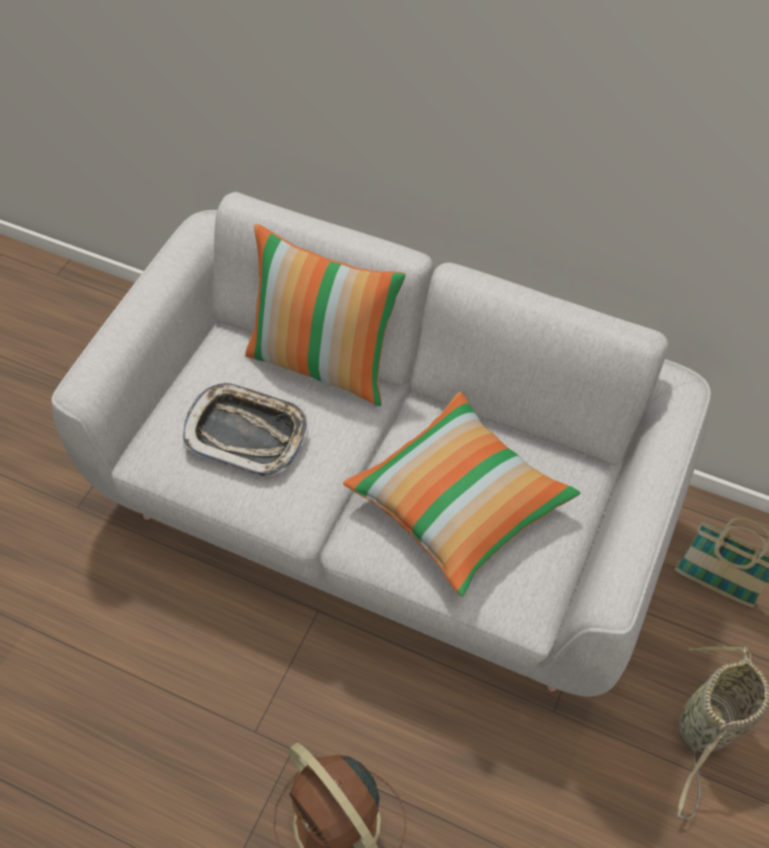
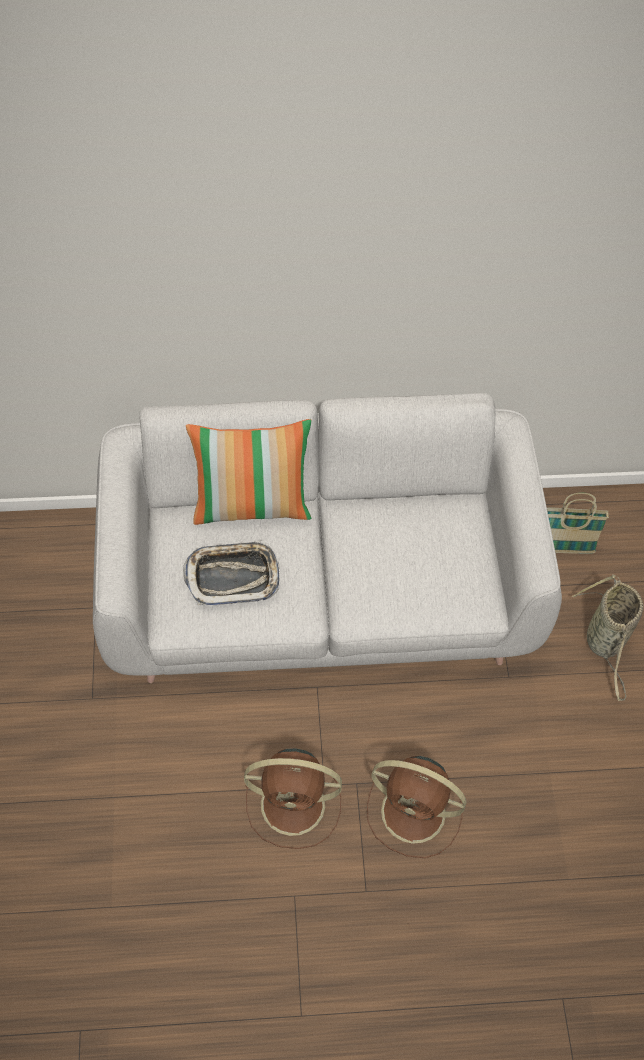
camera: 30 degrees left, 0 degrees up
pillow [343,392,580,597] -> none
none -> brown fan [244,749,342,849]

